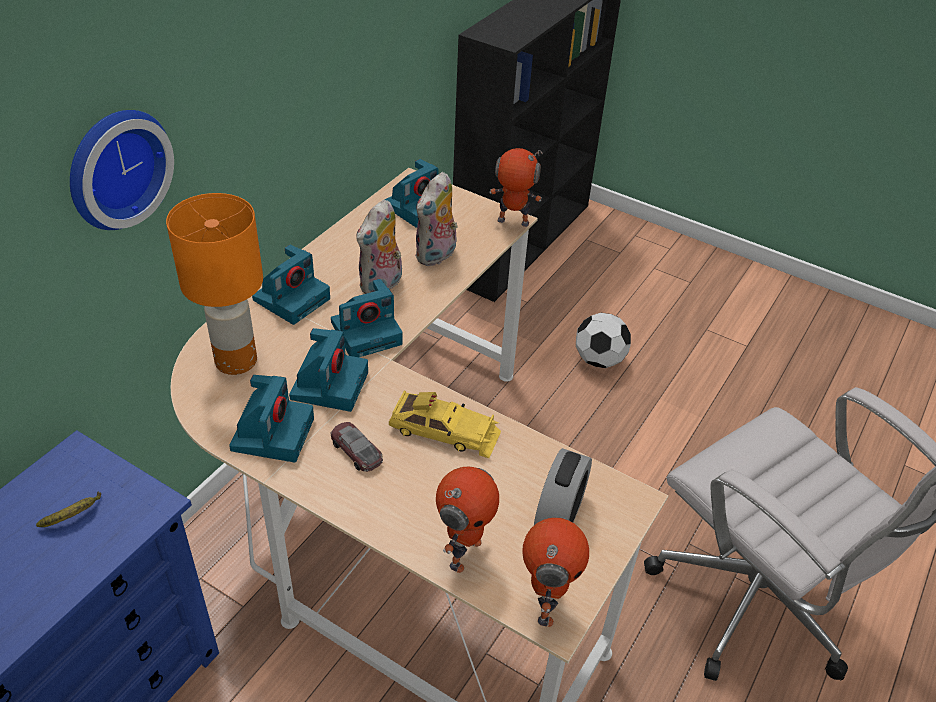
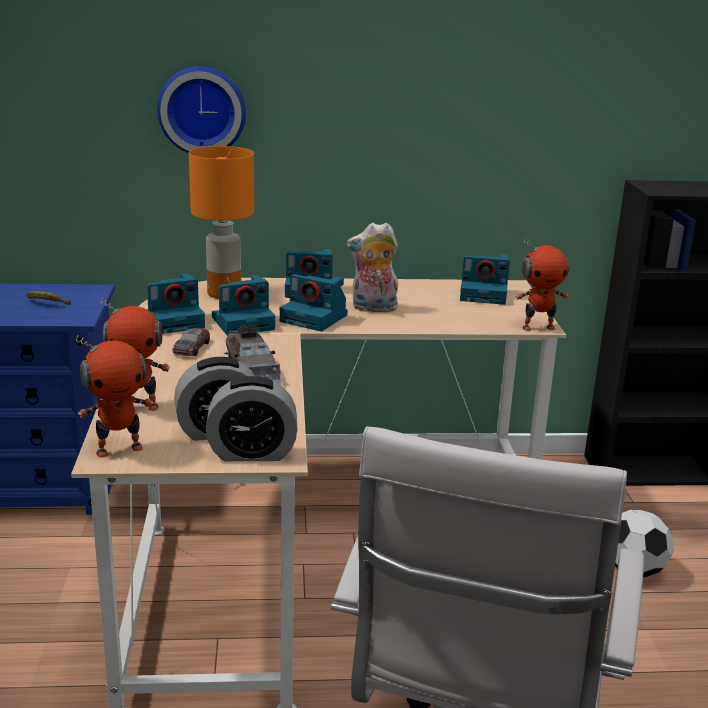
camera: 55 degrees right, 20 degrees down
yellow toy car [389,391,501,458] -> grey toy car [223,325,282,386]
plush toy [415,172,457,266] -> none
toy robot [489,148,543,227] -> toy robot turned 105 degrees clockwise [516,238,570,331]
none -> alarm clock [206,376,297,461]

